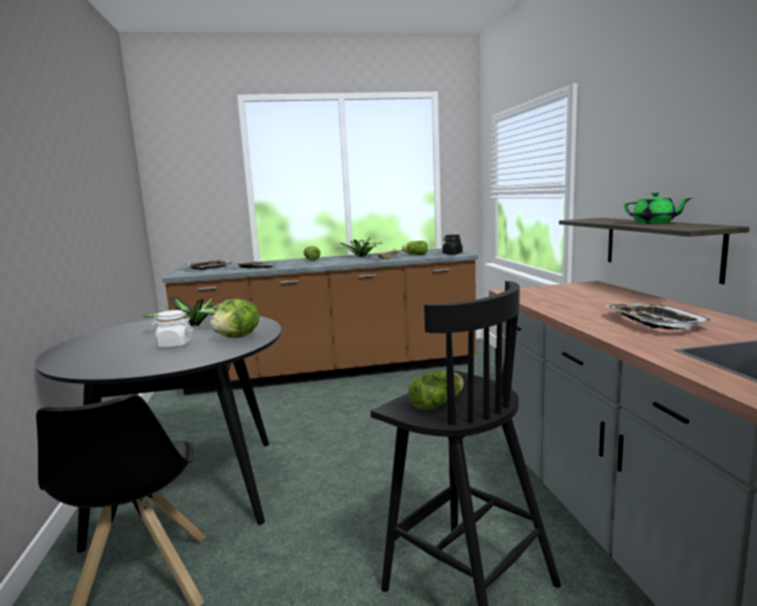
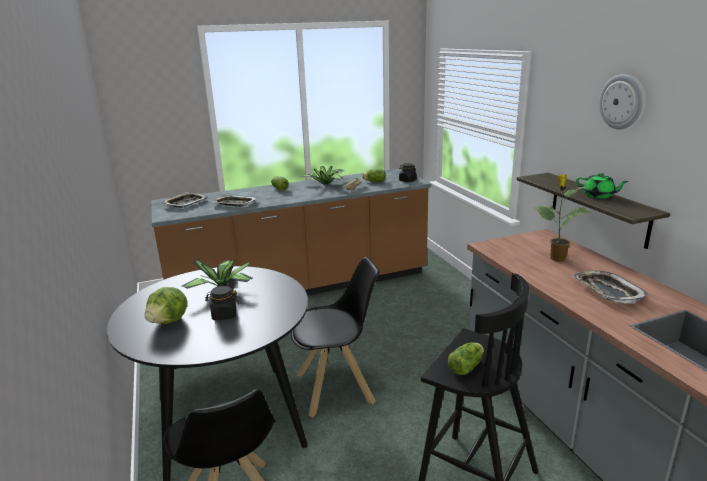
camera: 10 degrees left, 10 degrees up
white jar [151,310,193,348] -> black jar [205,286,239,320]
lettuce [210,299,259,338] -> lettuce moved to [145,287,188,324]
none -> black chair [291,257,380,417]
none -> potted plant [533,174,591,262]
none -> wall clock [599,74,643,129]

